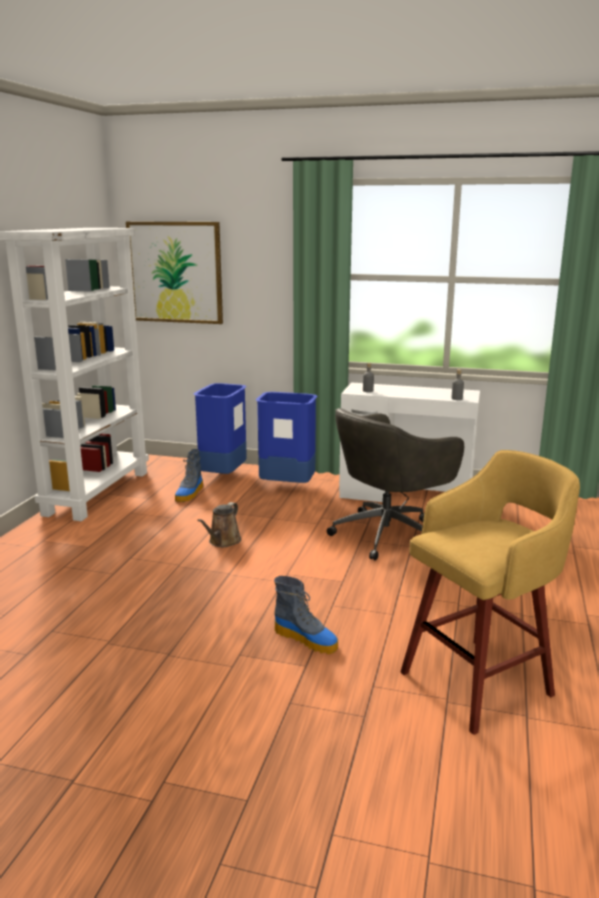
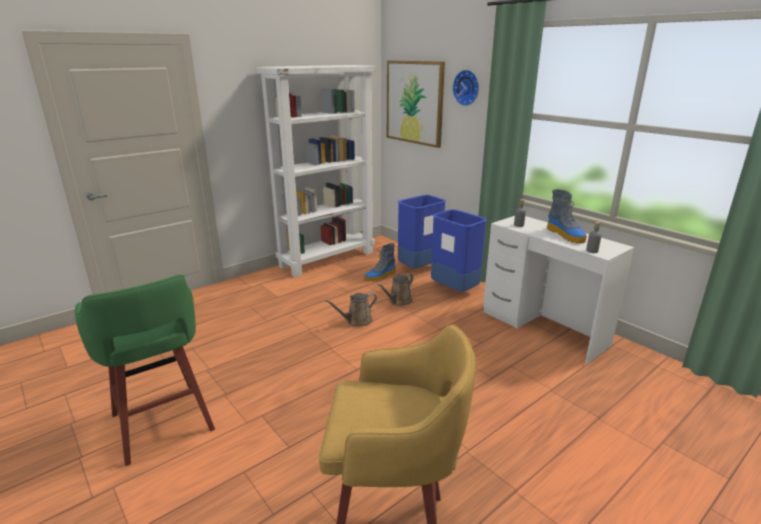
camera: 35 degrees right, 5 degrees up
boot [274,576,338,654] -> boot moved to [547,189,587,244]
grey office chair [327,408,464,561] -> none
none -> green stool [75,275,215,466]
none -> brown watering can [377,273,414,306]
none -> wall clock [452,70,479,106]

